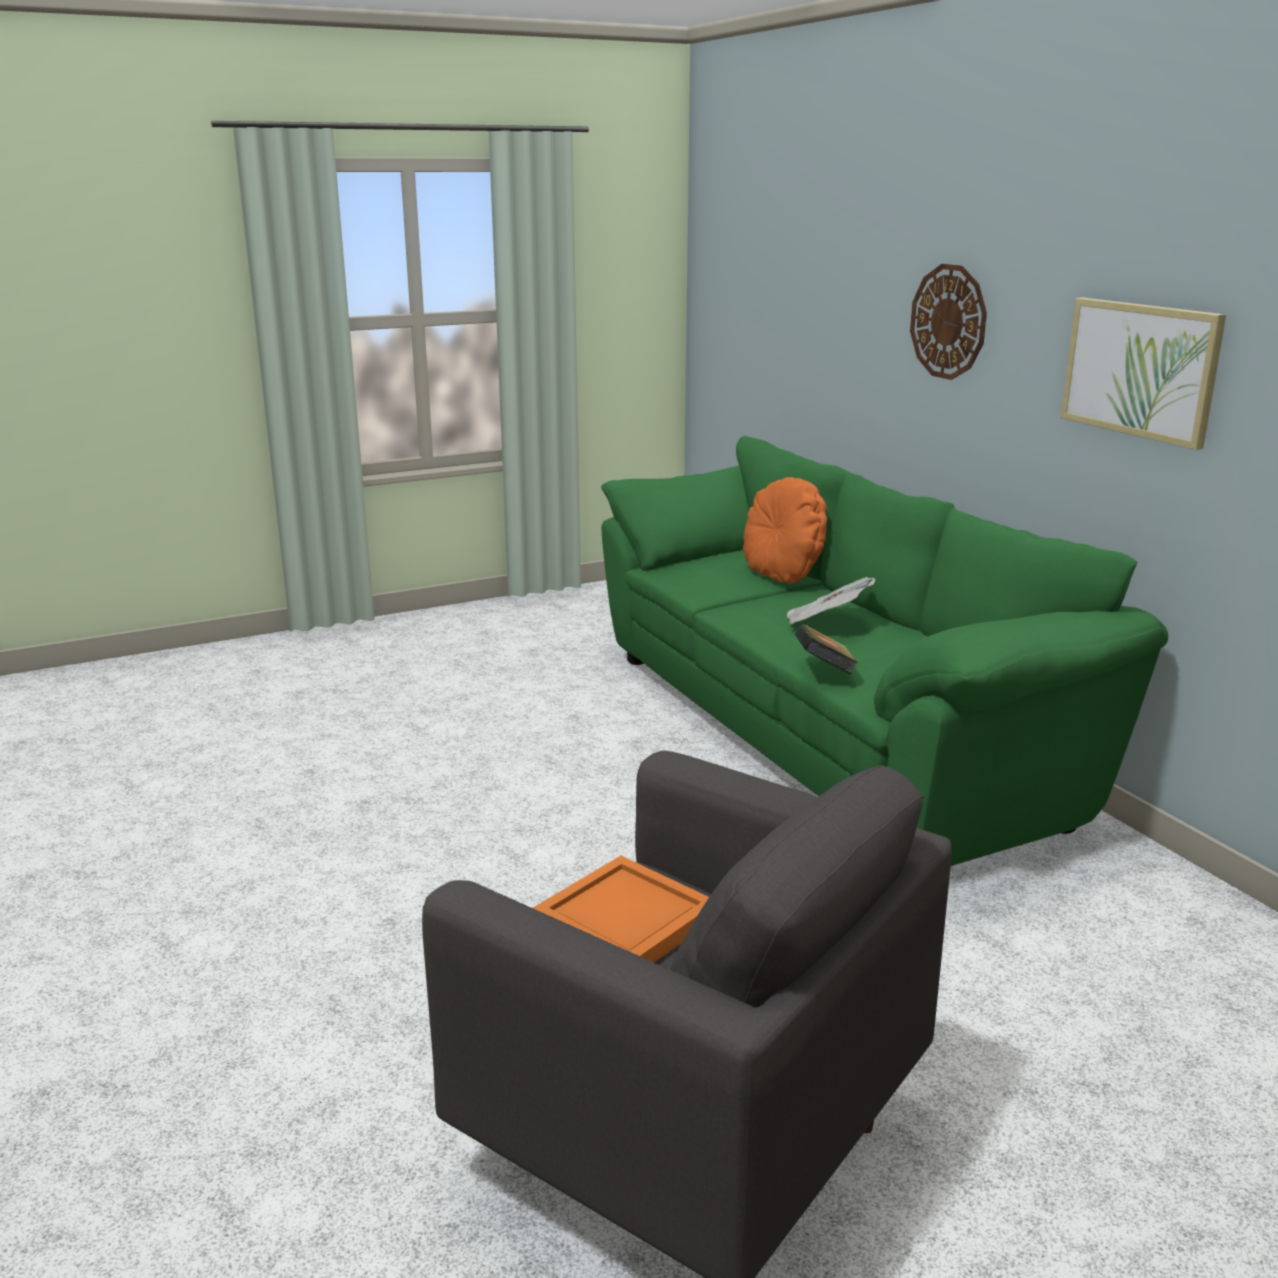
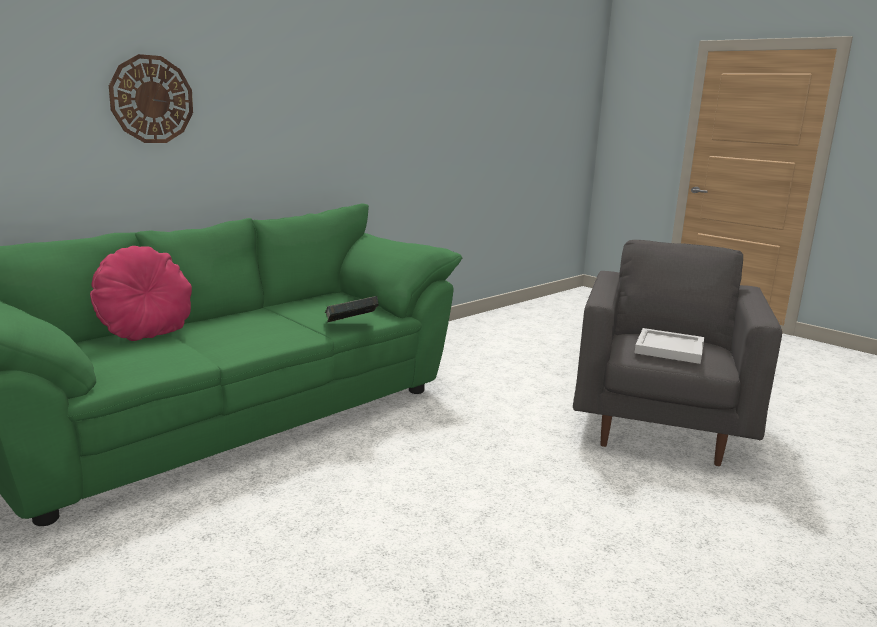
camera: 110 degrees left, 5 degrees down
orange tray [533,856,709,963] -> white tray [635,328,704,364]
orange pillow [743,477,827,584] -> pink pillow [90,246,192,341]
newspaper [787,577,875,625] -> none
picture [1061,297,1226,450] -> none

